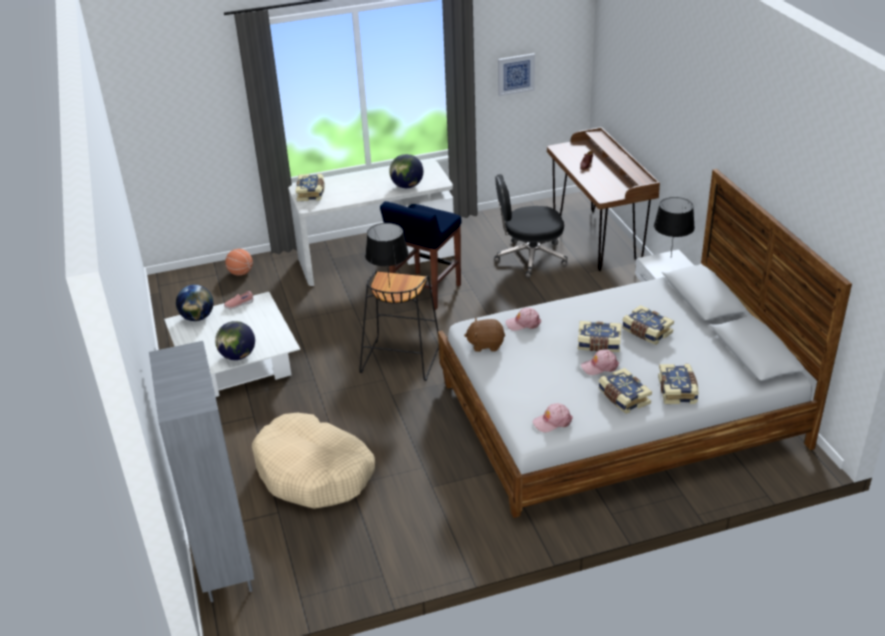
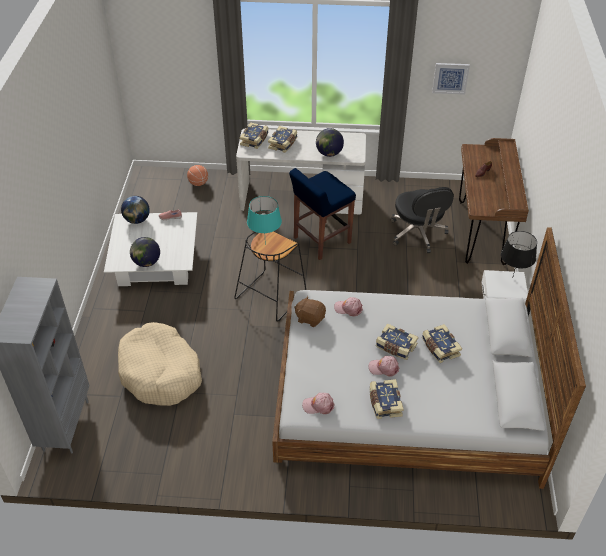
camera: 20 degrees right, 10 degrees up
black table lamp [365,223,409,288] -> turquoise table lamp [247,196,282,245]
black office chair [494,174,568,278] -> black office chair turned 120 degrees counterclockwise [391,187,454,253]
book [658,364,699,404] -> book moved to [268,126,297,153]

